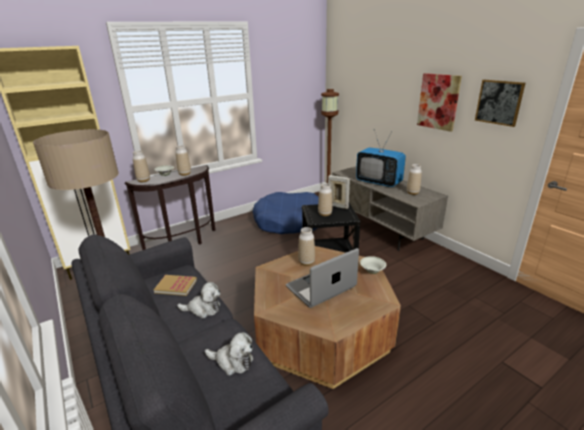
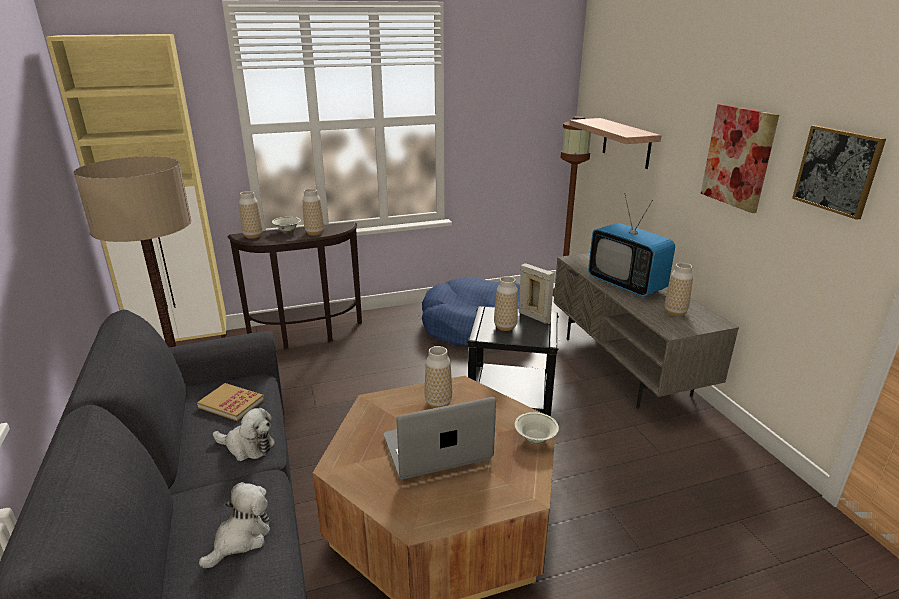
camera: 15 degrees right, 0 degrees up
plush toy [205,332,253,376] -> plush toy turned 90 degrees counterclockwise [199,482,270,568]
none -> shelf [569,118,662,169]

